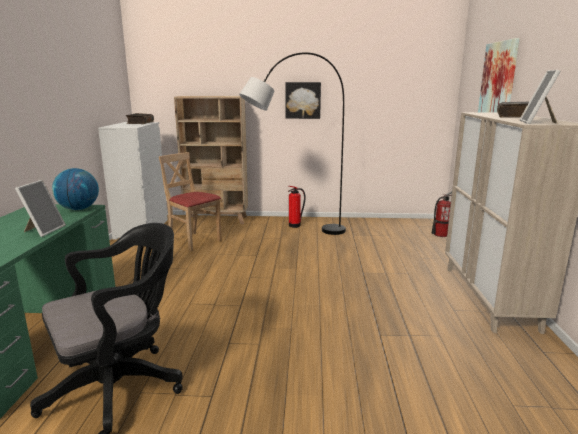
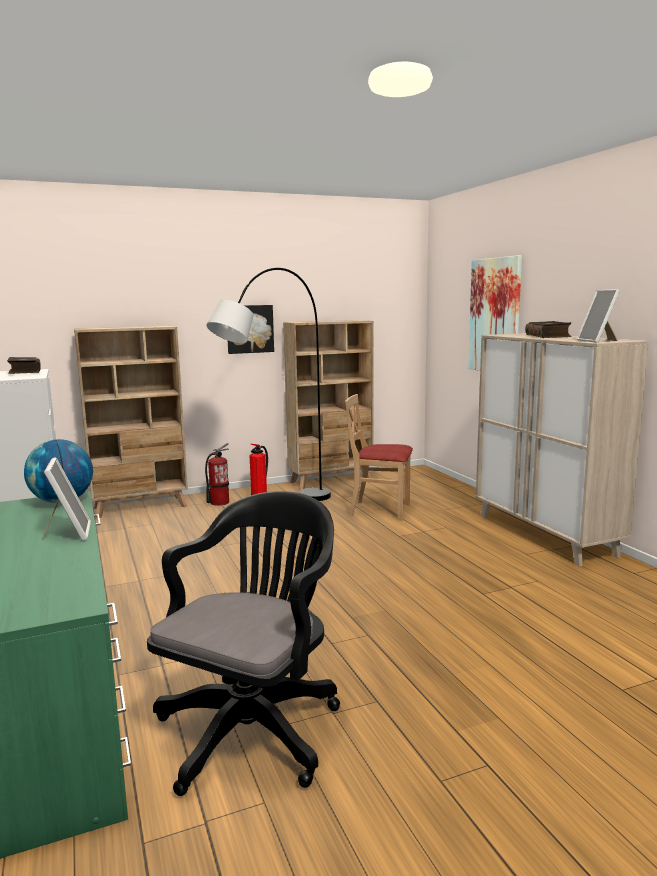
camera: 25 degrees left, 5 degrees down
beige chair [159,152,222,252] -> beige chair moved to [345,394,413,521]
fire extinguisher [432,191,452,237] -> fire extinguisher moved to [205,443,229,506]
none -> beige bookcase [283,320,374,490]

